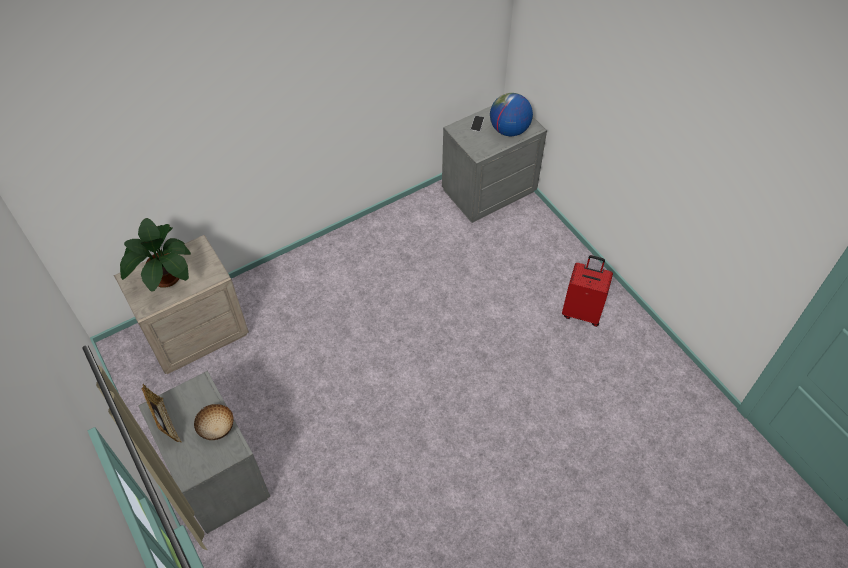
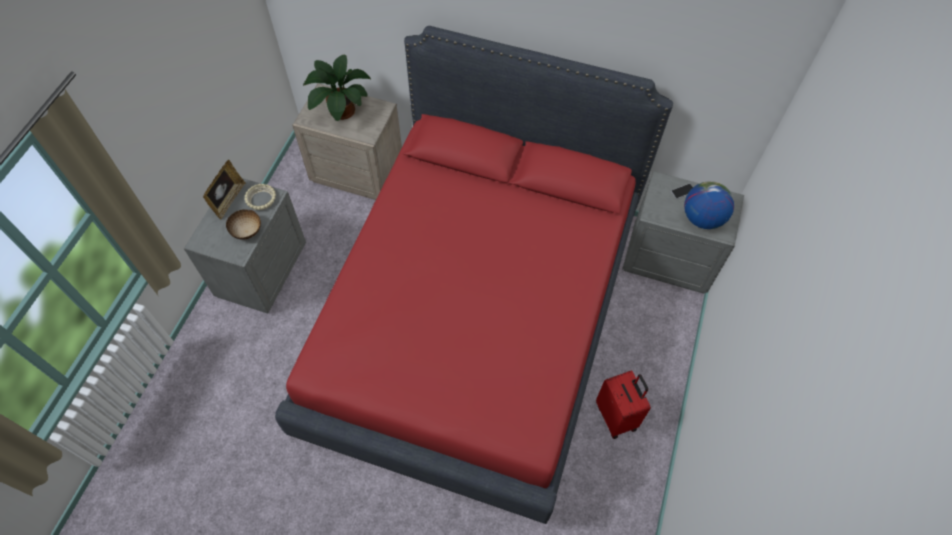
camera: 50 degrees right, 5 degrees up
none -> beige bowl [244,184,276,210]
none -> red bed [275,26,673,524]

